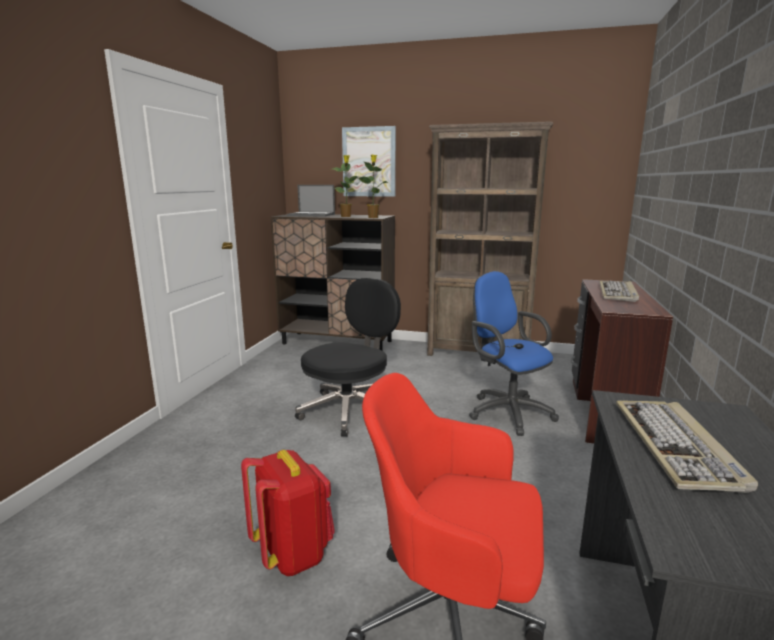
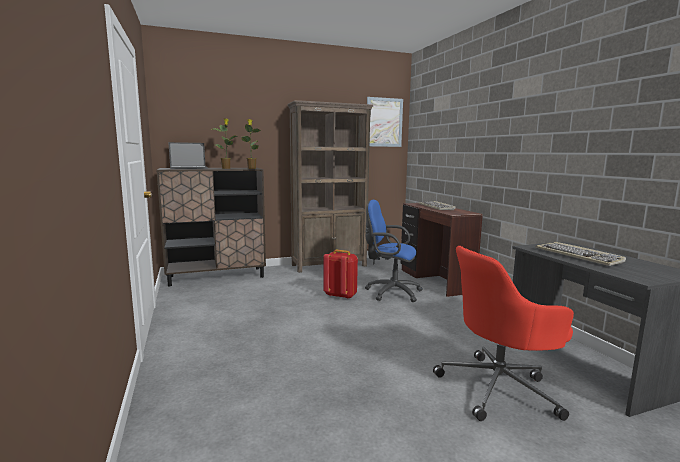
camera: 35 degrees left, 5 degrees down
red backpack [241,450,335,576] -> red backpack moved to [323,250,358,299]
black office chair [295,278,401,437] -> none
picture [342,126,396,197] -> picture moved to [367,97,403,147]

